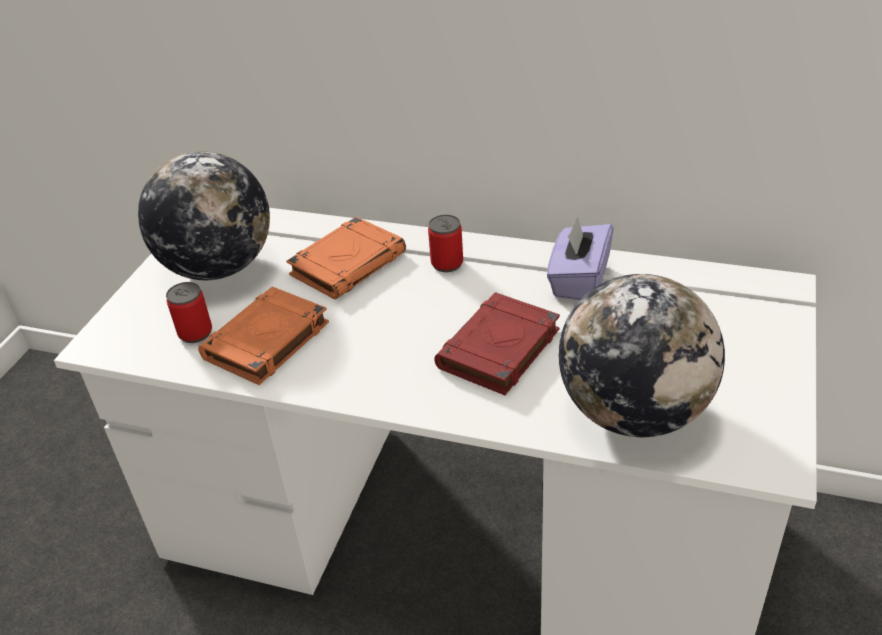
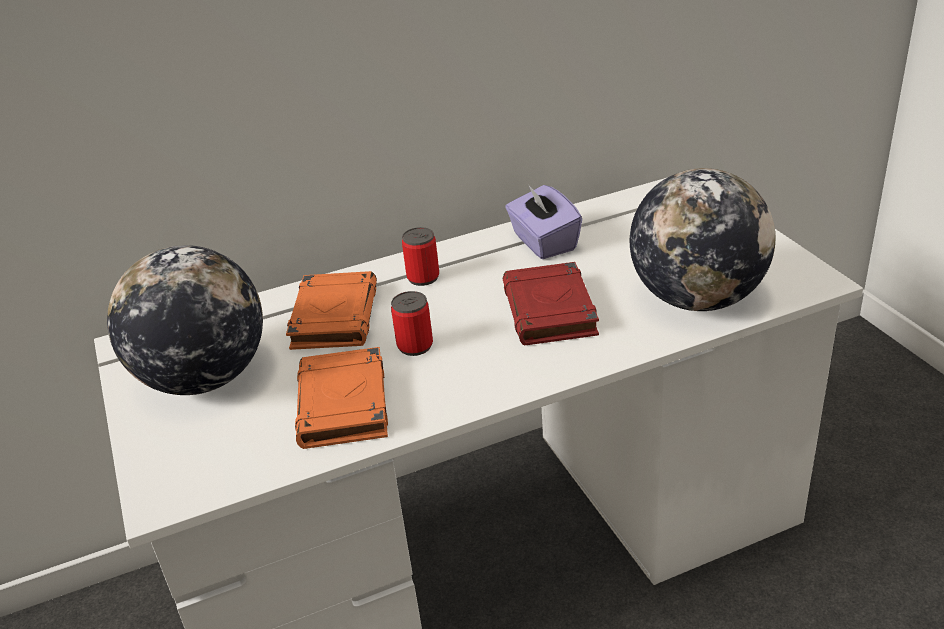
camera: 40 degrees left, 5 degrees down
can [166,282,212,343] -> can moved to [391,291,433,356]

